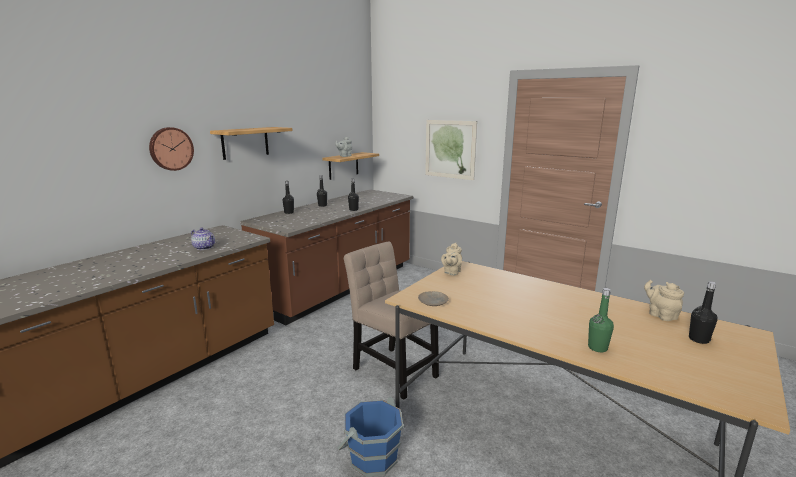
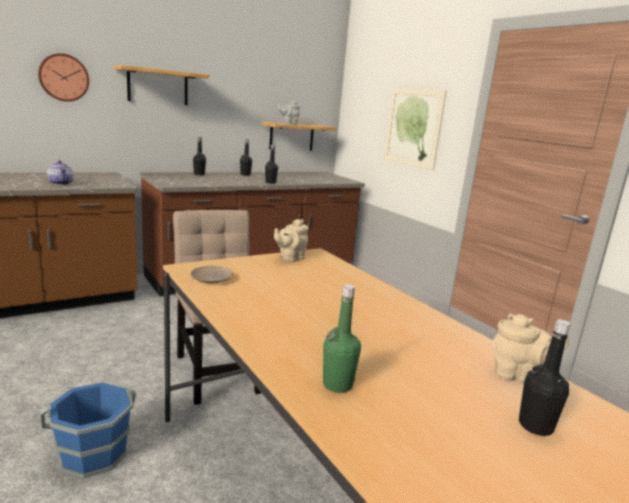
camera: 20 degrees right, 0 degrees up
beige teapot [644,280,684,321] -> beige teapot turned 105 degrees clockwise [492,314,569,382]

